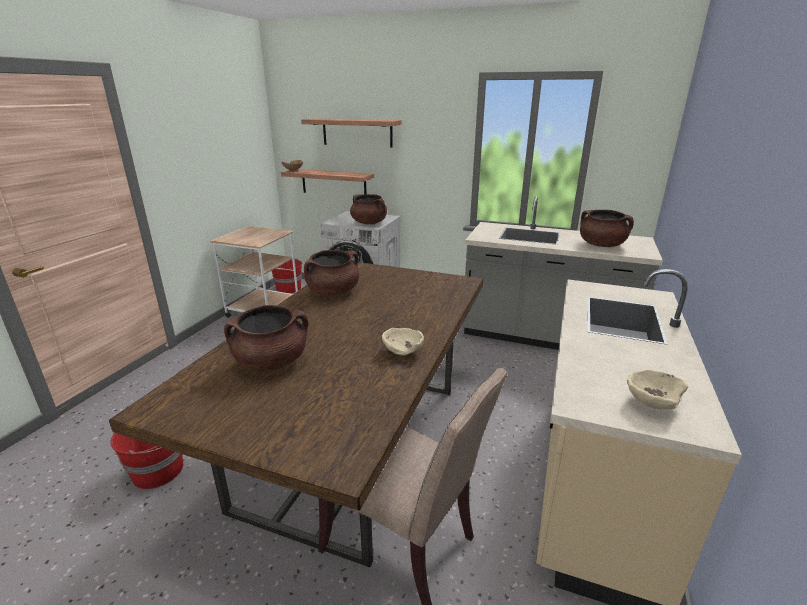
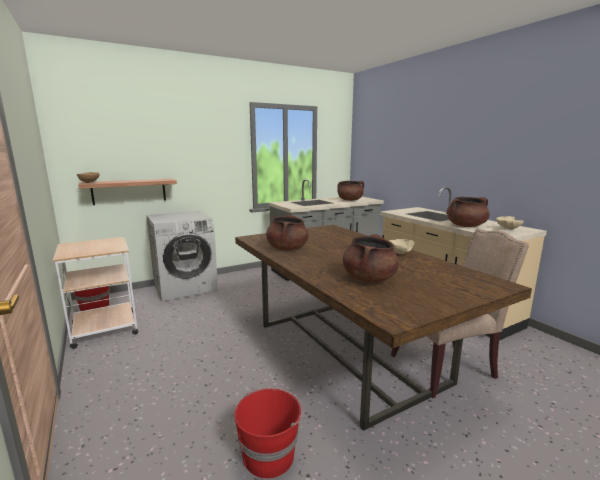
camera: 50 degrees left, 10 degrees down
shelf [301,118,401,147] -> none
brown cooking pot [350,194,387,224] -> brown cooking pot moved to [447,197,489,227]

